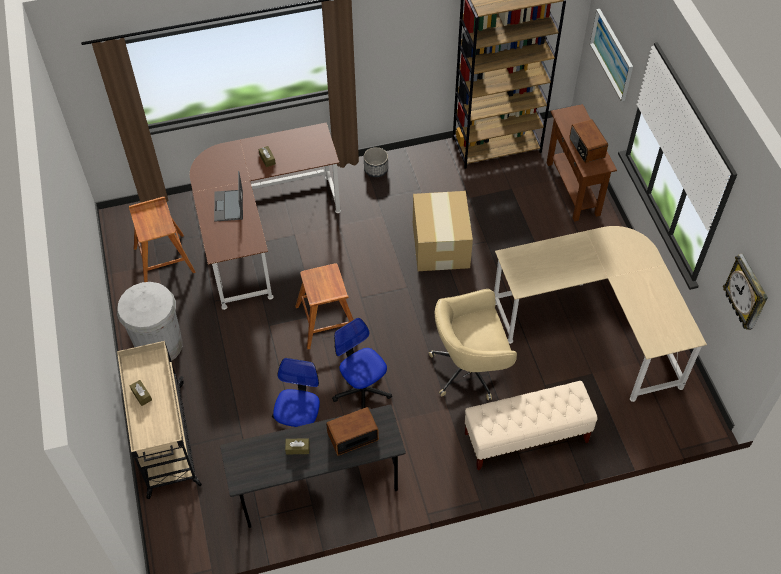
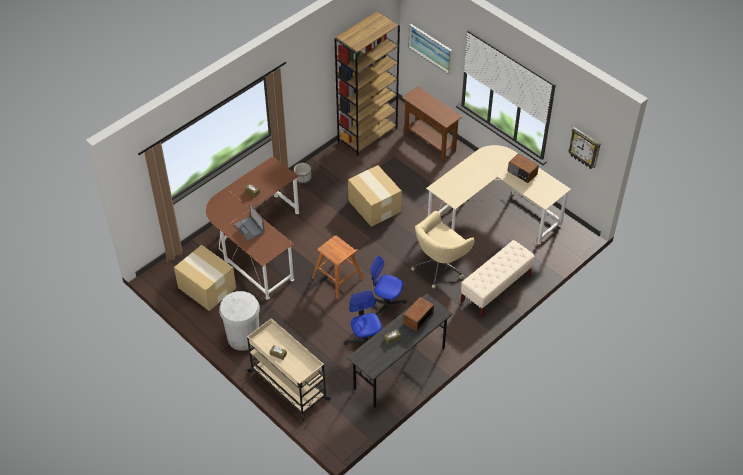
camera: 30 degrees left, 5 degrees down
brown stool [129,197,196,282] -> cardboard box [174,245,236,311]
radio [569,119,608,163] -> radio moved to [508,154,539,183]

